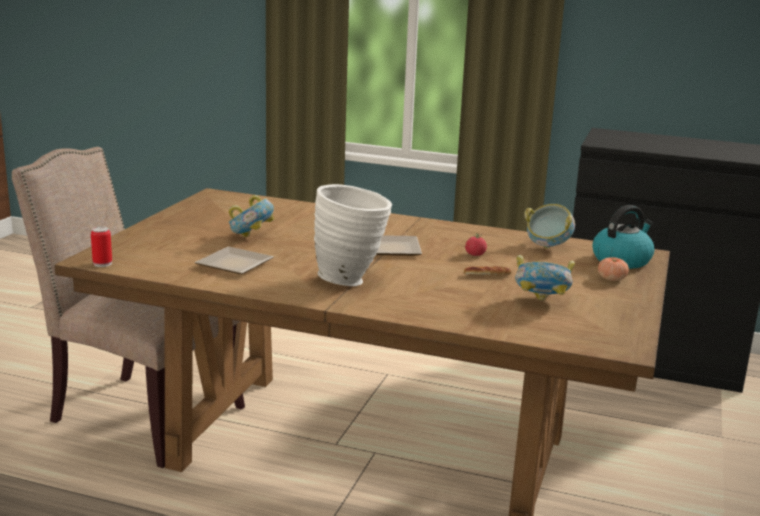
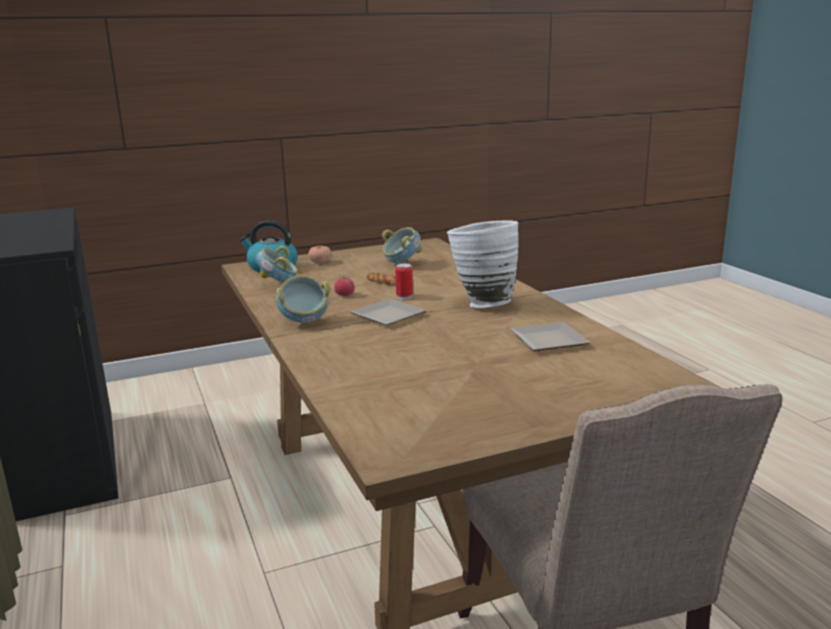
camera: 130 degrees left, 0 degrees up
can [91,226,112,267] -> can moved to [395,263,413,299]
bowl [229,195,274,237] -> bowl moved to [276,275,330,324]

